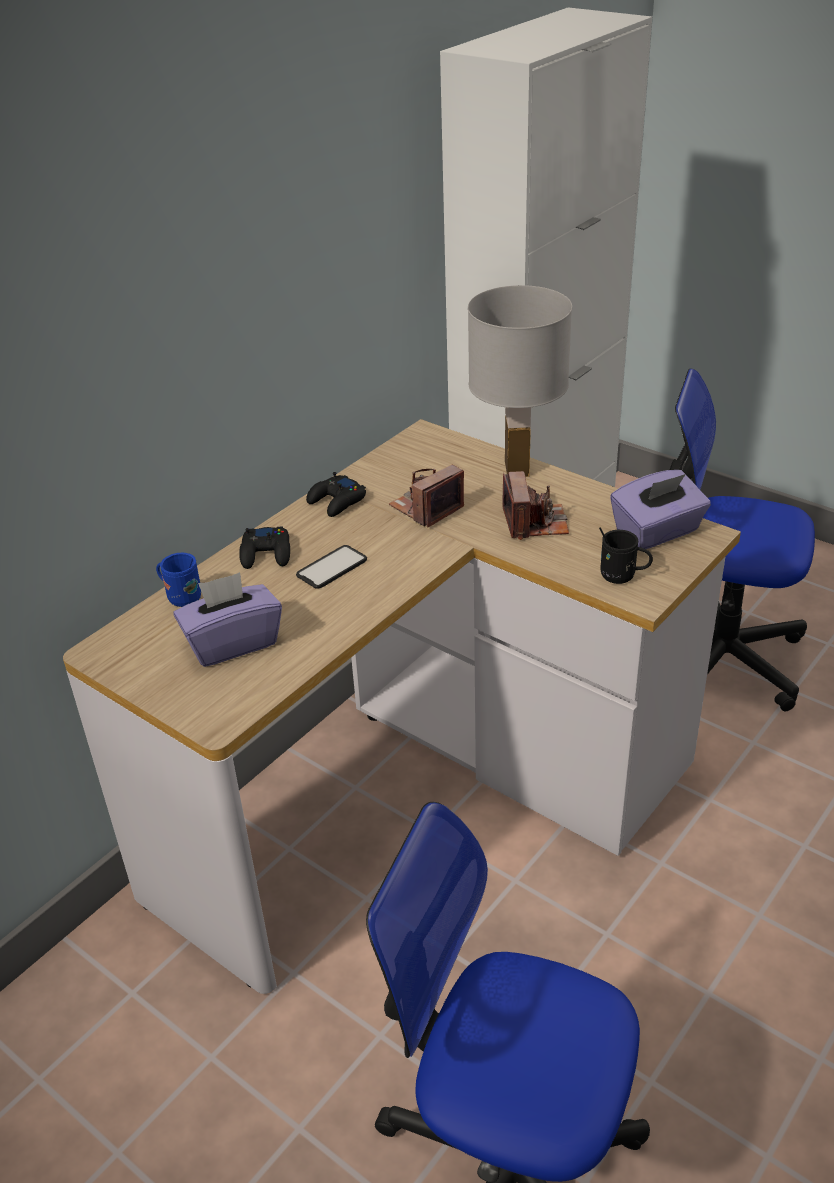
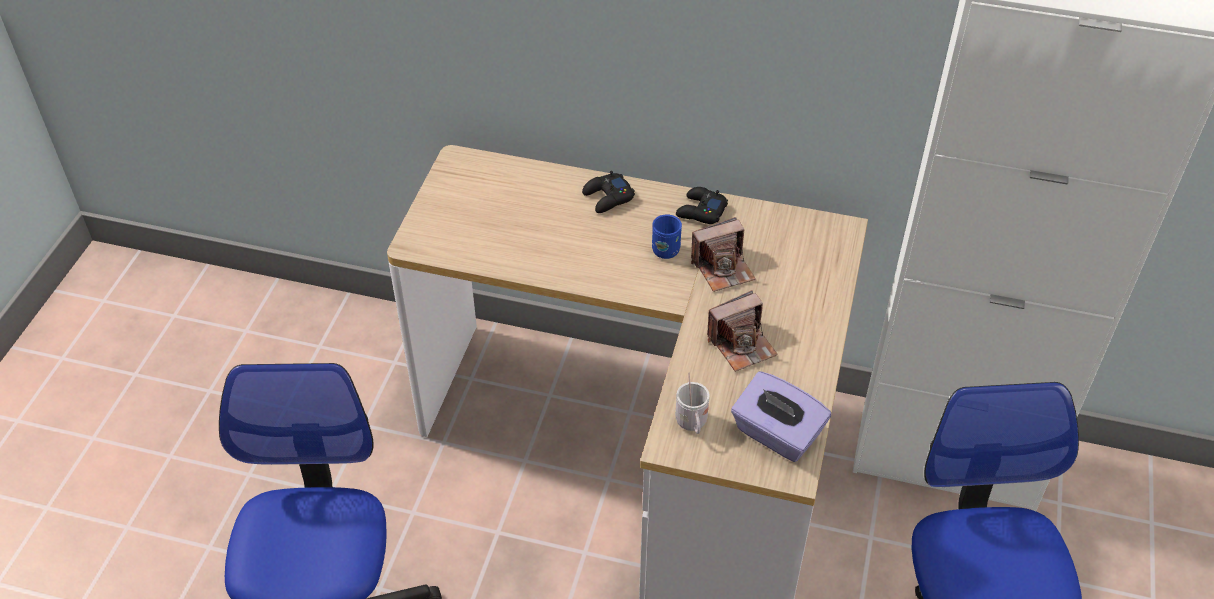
camera: 65 degrees right, 10 degrees up
blue mug [156,553,201,607] -> blue mug moved to [652,214,682,259]
purple tissue box [174,572,282,667] -> none
phone [296,545,367,589] -> none
camera [389,465,464,528] -> camera turned 135 degrees clockwise [691,217,756,292]
white table lamp [468,285,572,477] -> none
black mug [599,527,653,584] -> white mug [675,373,710,434]

